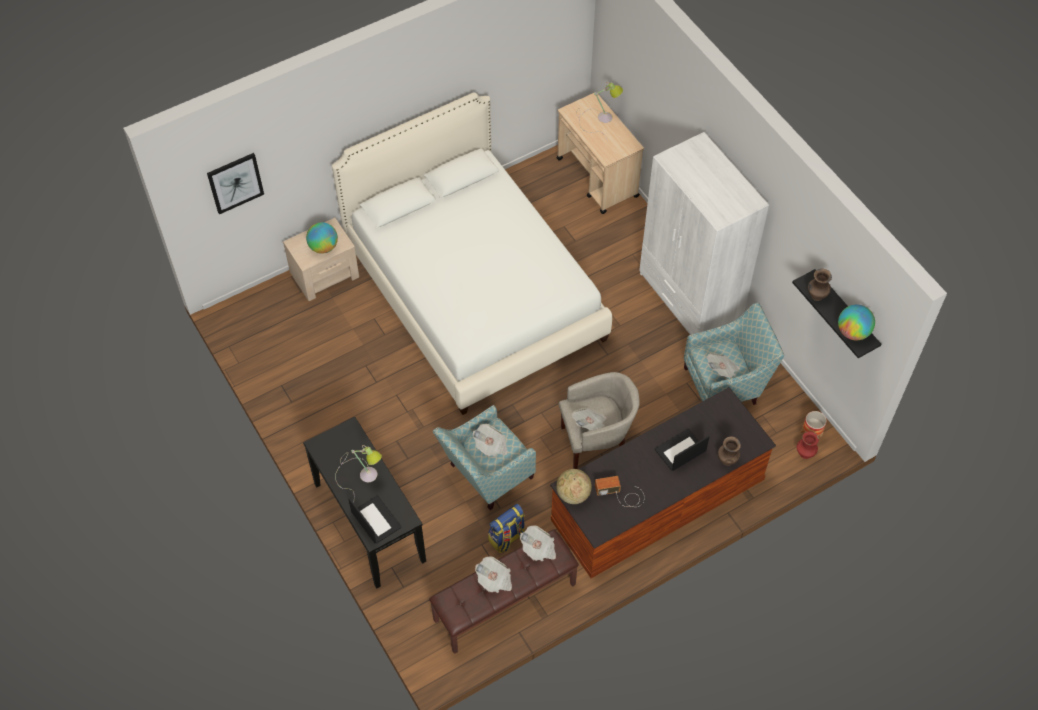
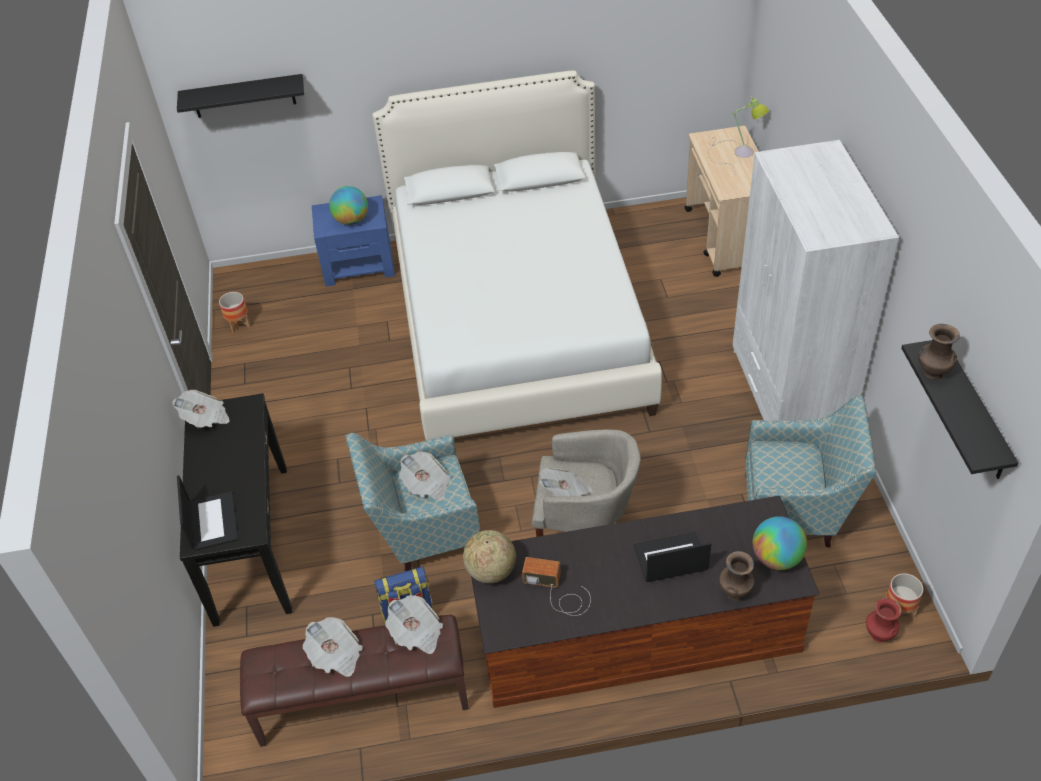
camera: 25 degrees right, 10 degrees down
picture [207,153,264,214] -> black shelf [177,74,304,118]
beige nightstand [283,218,359,301] -> blue nightstand [312,195,395,286]
table lamp [335,445,382,493] -> none
newspaper [707,353,740,378] -> newspaper moved to [173,390,230,428]
globe [838,304,875,340] -> globe moved to [753,516,807,570]
none -> planter [219,292,250,333]

